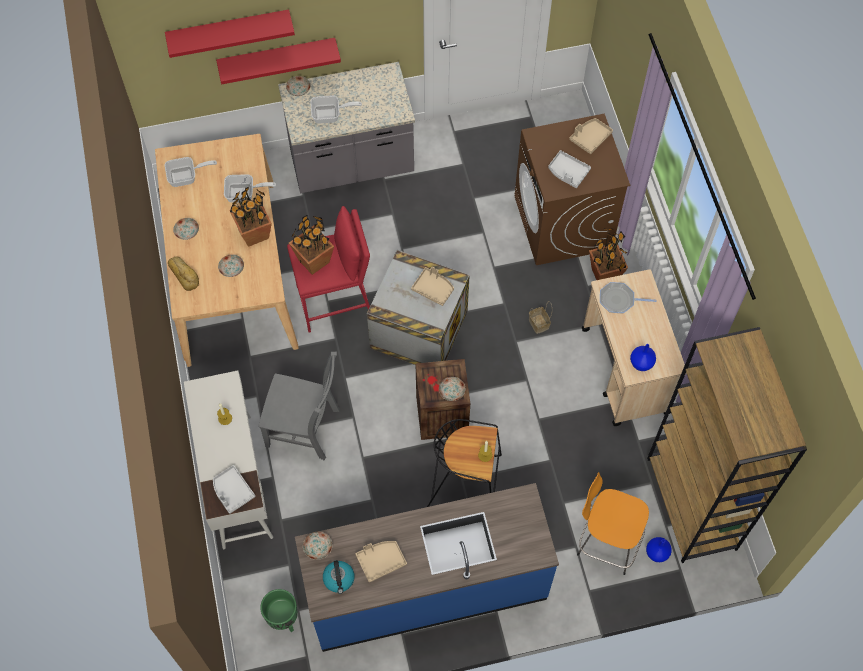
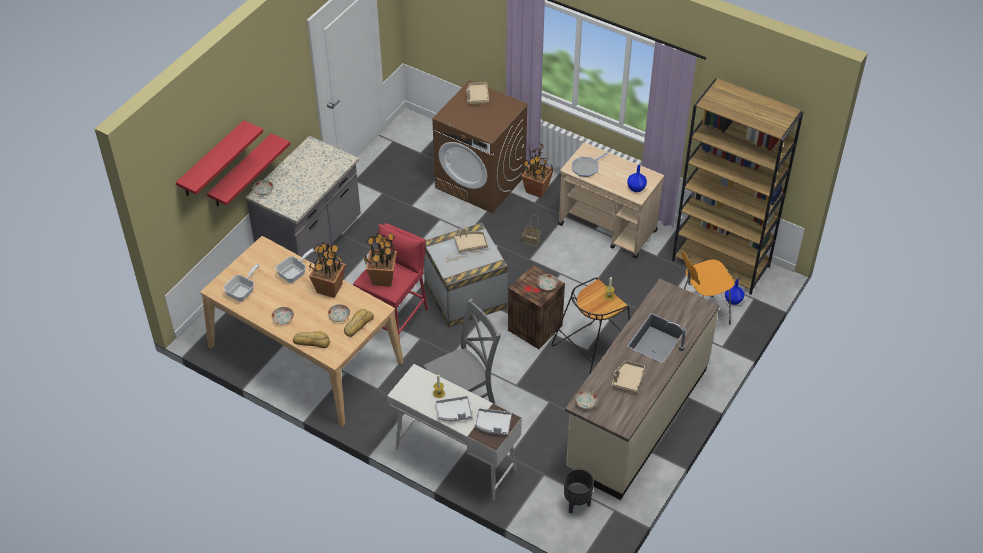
camera: 45 degrees left, 15 degrees down
green planter [260,589,298,632] -> black planter [564,469,594,514]
blue counter [295,483,559,652] -> beige counter [565,278,720,500]
frying pan [310,95,362,124] -> none
kettle [323,560,355,594] -> none
grey tray [548,150,591,188] -> grey tray moved to [435,396,473,421]
none -> bread [344,309,374,337]

